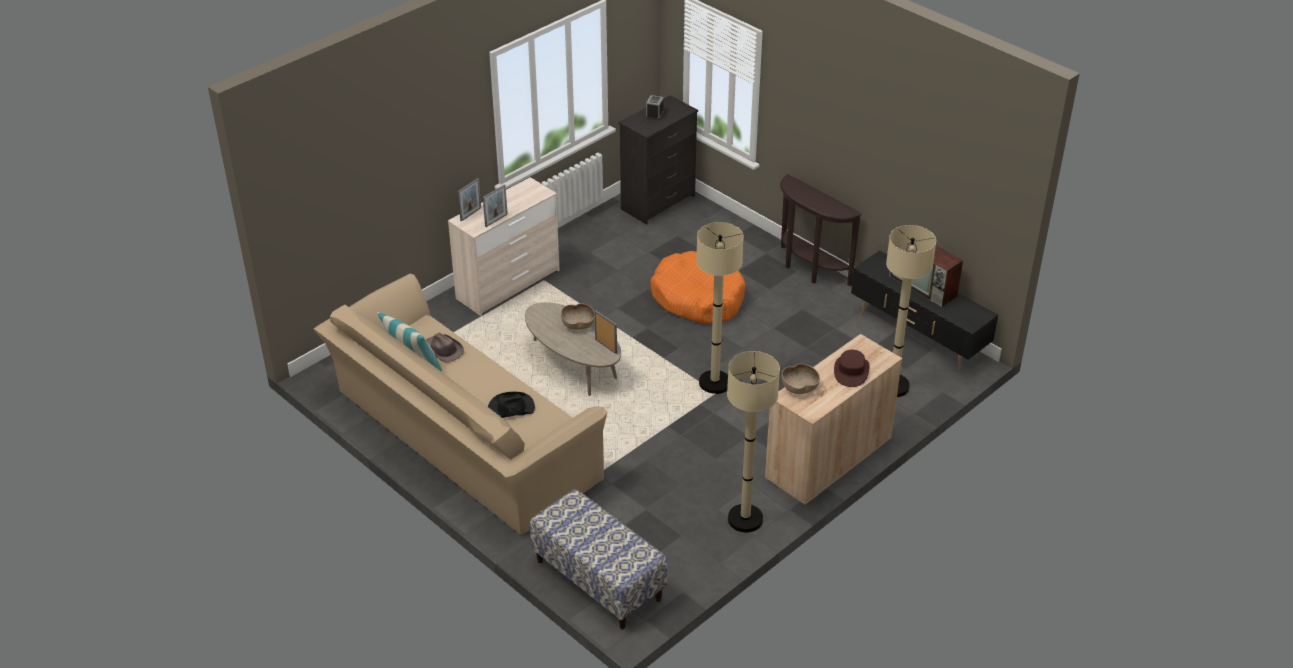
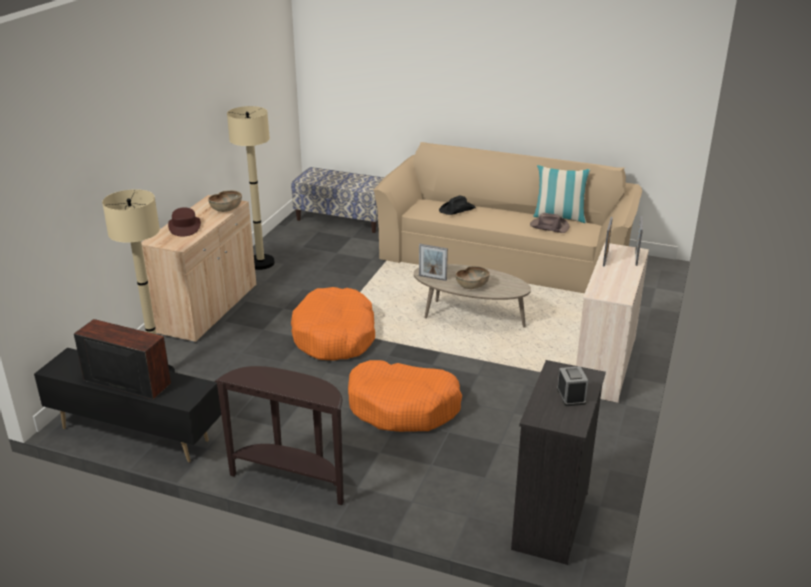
camera: 155 degrees right, 10 degrees down
beige floor lamp [696,222,744,394] -> orange dog bed [291,287,375,360]

